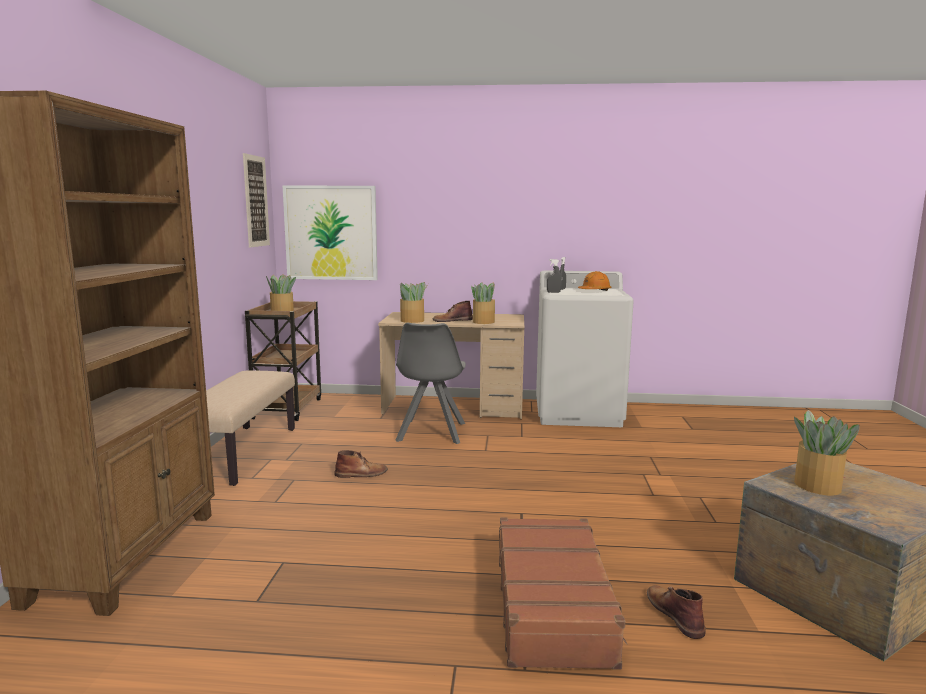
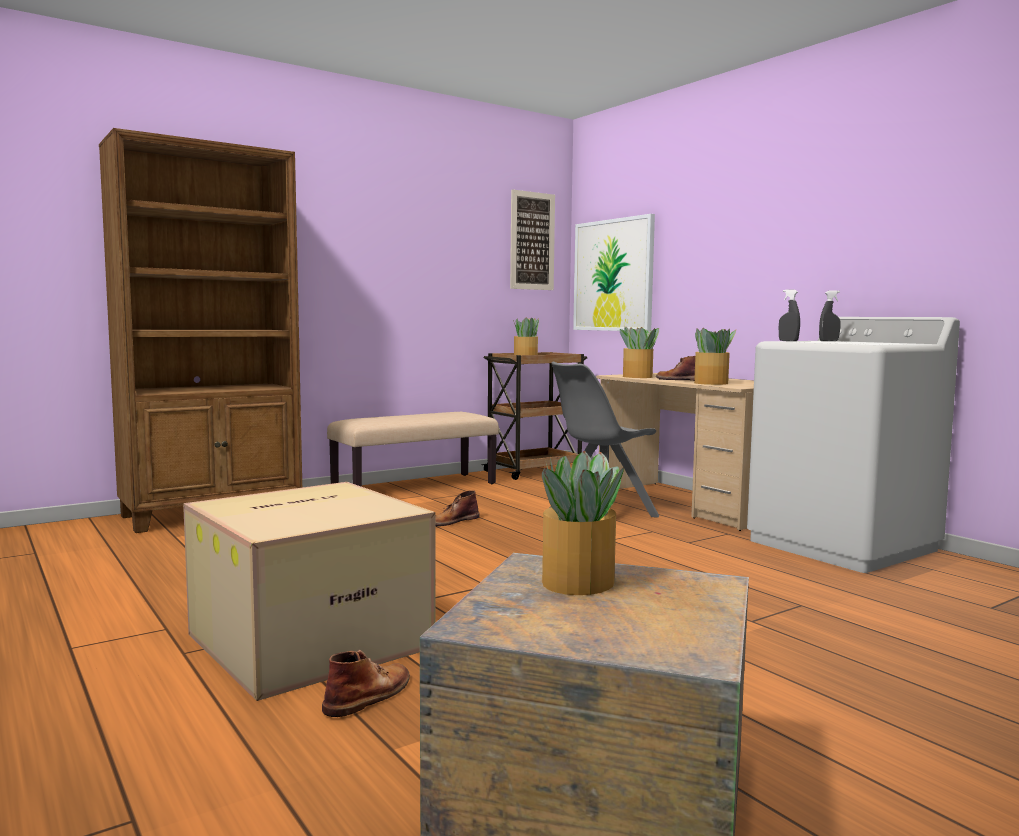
camera: 50 degrees right, 5 degrees down
brown boot [335,450,388,478] -> brown boot turned 105 degrees clockwise [435,490,480,526]
brown suitcase [499,518,627,670] -> cardboard box [183,482,436,701]
orange hard hat [578,271,612,291] -> none

